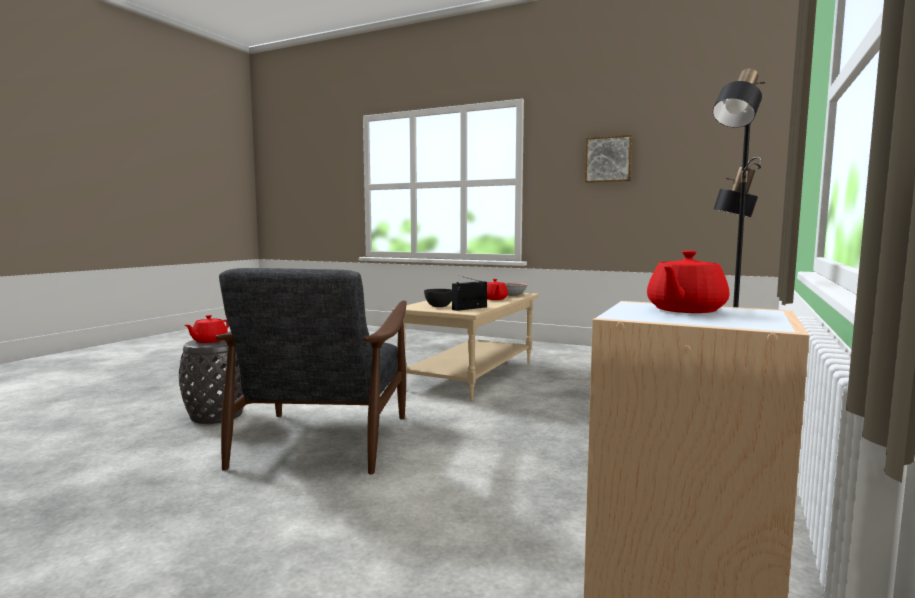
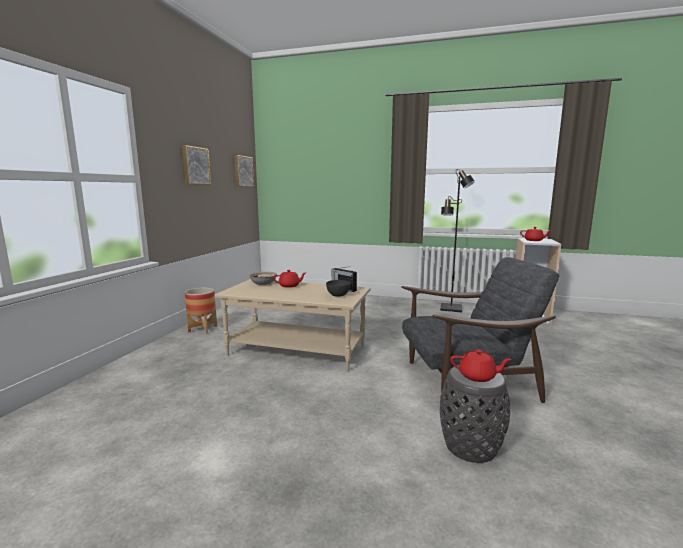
camera: 100 degrees left, 5 degrees up
none -> planter [185,288,217,334]
none -> picture [234,155,254,187]

